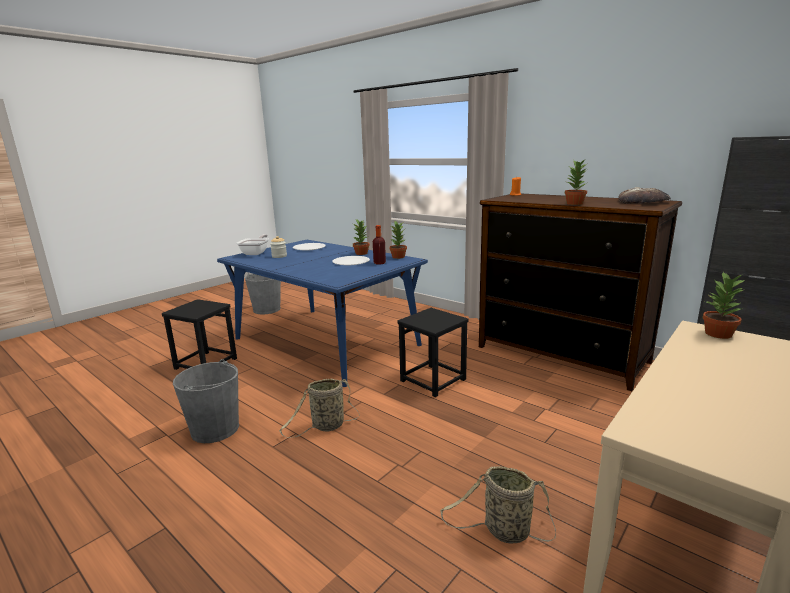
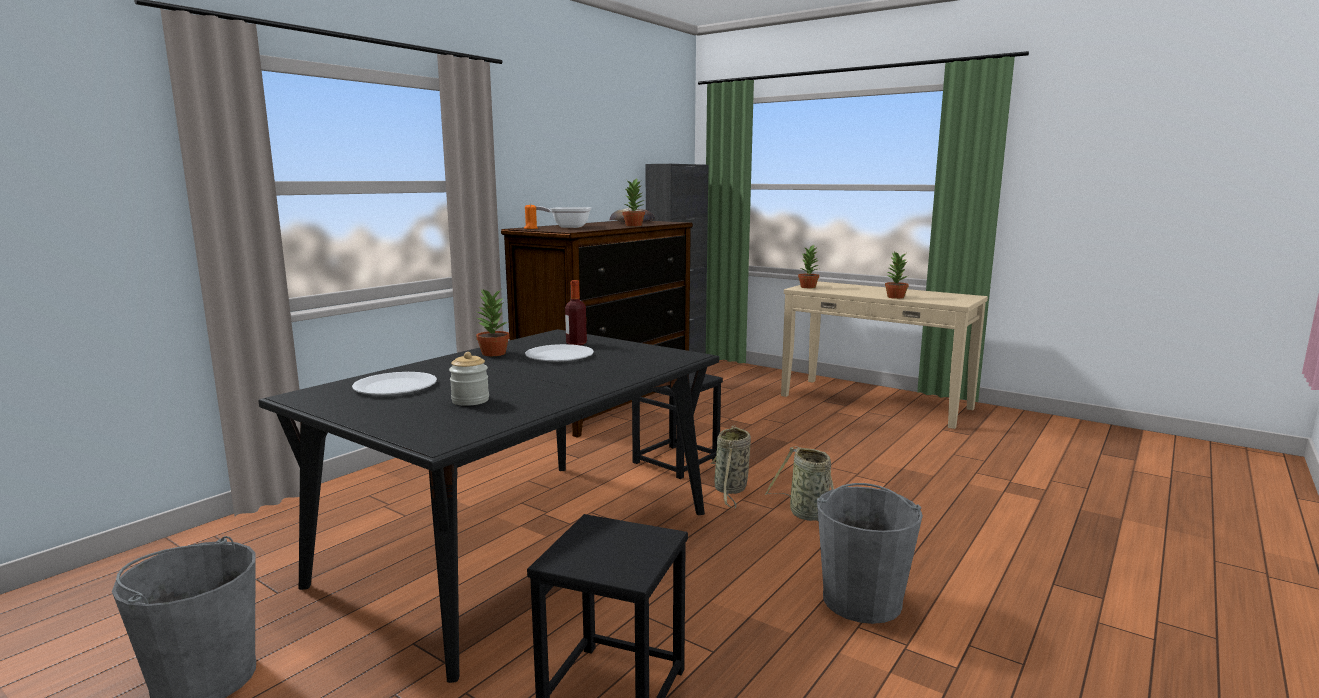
camera: 95 degrees left, 5 degrees down
blue dining table [217,240,428,387] -> black dining table [259,329,719,683]
frying pan [237,234,269,255] -> frying pan moved to [536,206,591,228]
potted plant [389,221,407,259] -> potted plant moved to [885,251,909,299]
basket [440,466,556,543] -> basket moved to [710,426,751,508]

